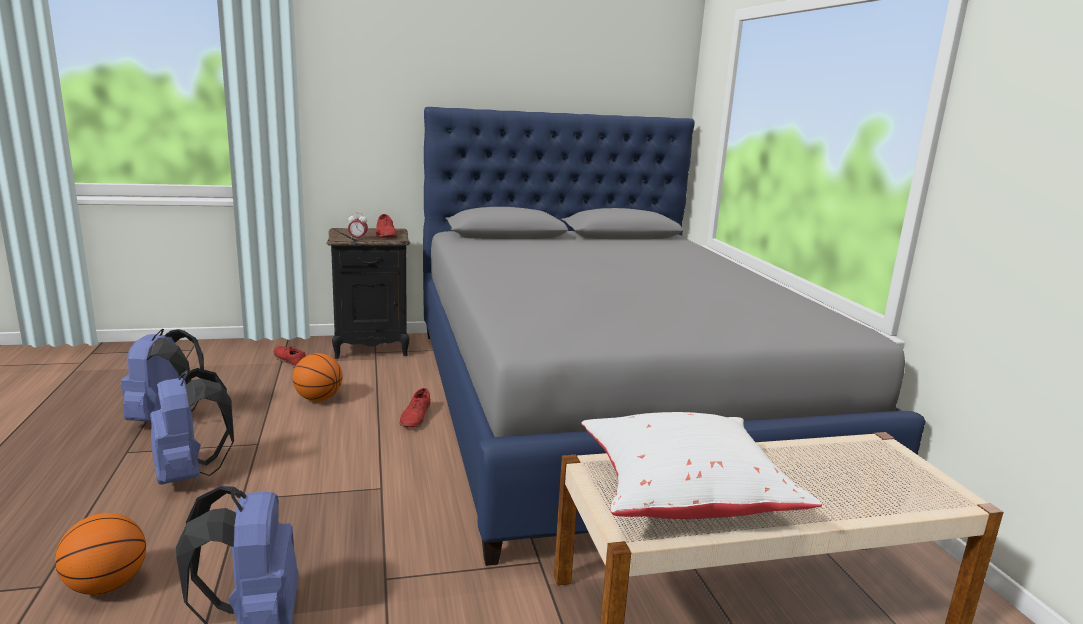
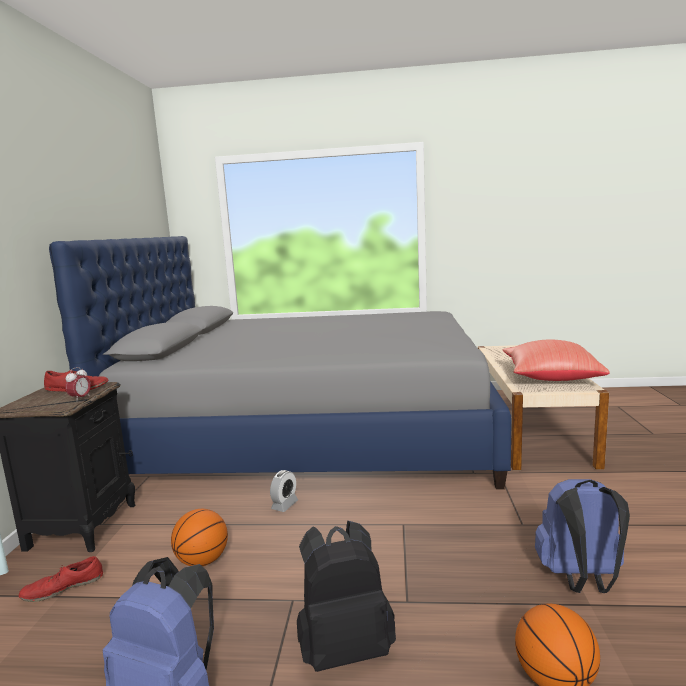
camera: 70 degrees left, 5 degrees down
blue backpack [150,368,234,485] -> black backpack [297,520,396,672]
red shoe [399,388,431,427] -> alarm clock [270,470,298,512]
white pillow [581,412,822,519] -> red pillow [503,340,610,381]

